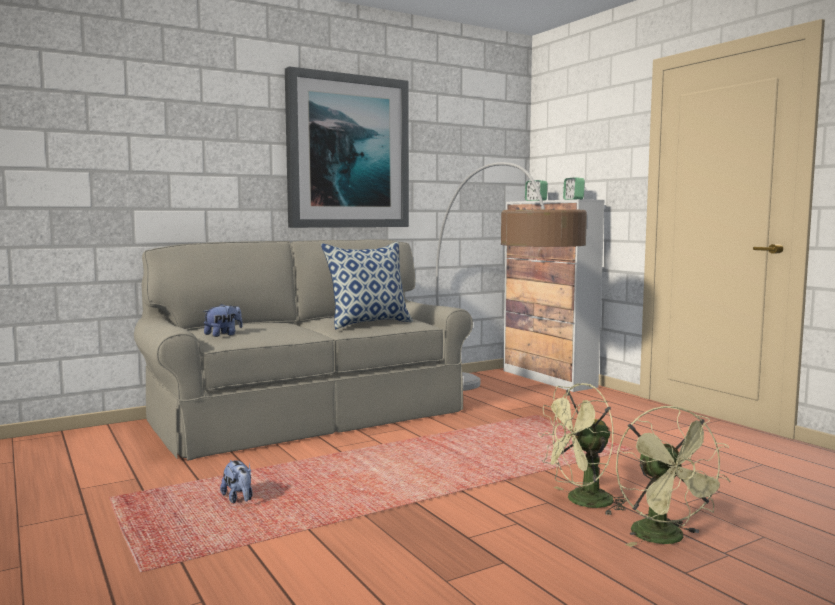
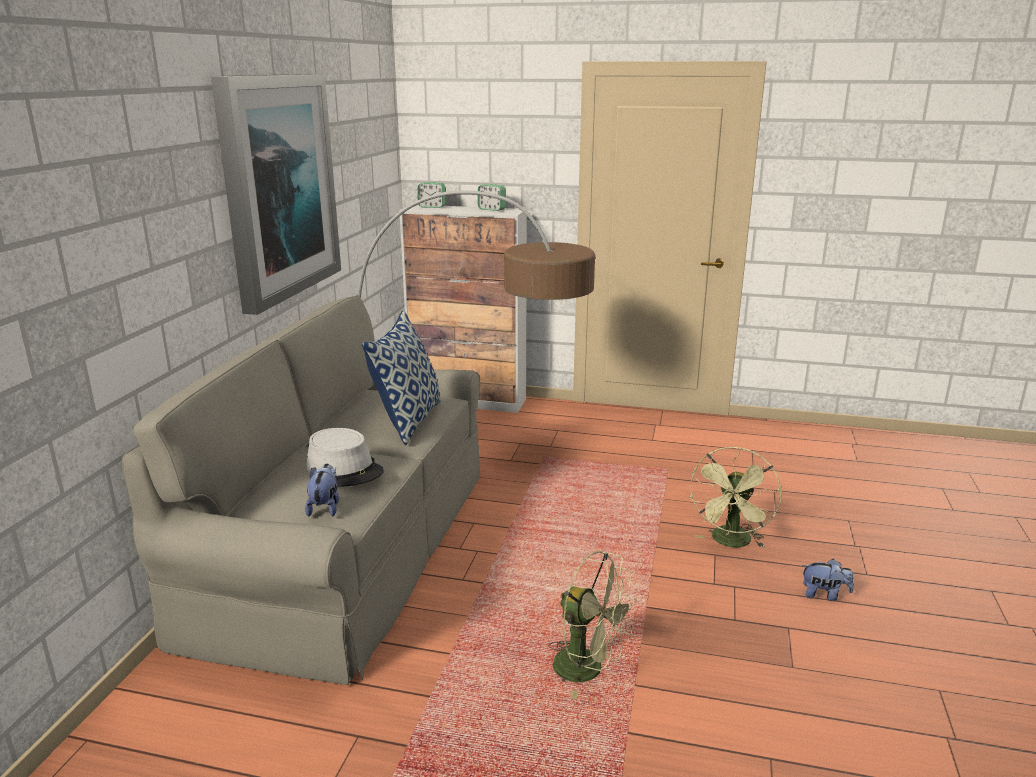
camera: 45 degrees left, 15 degrees up
plush toy [220,460,253,503] -> plush toy moved to [802,559,854,601]
green fan [616,405,730,547] -> green fan moved to [549,551,637,699]
none -> grey hat [307,428,384,487]

